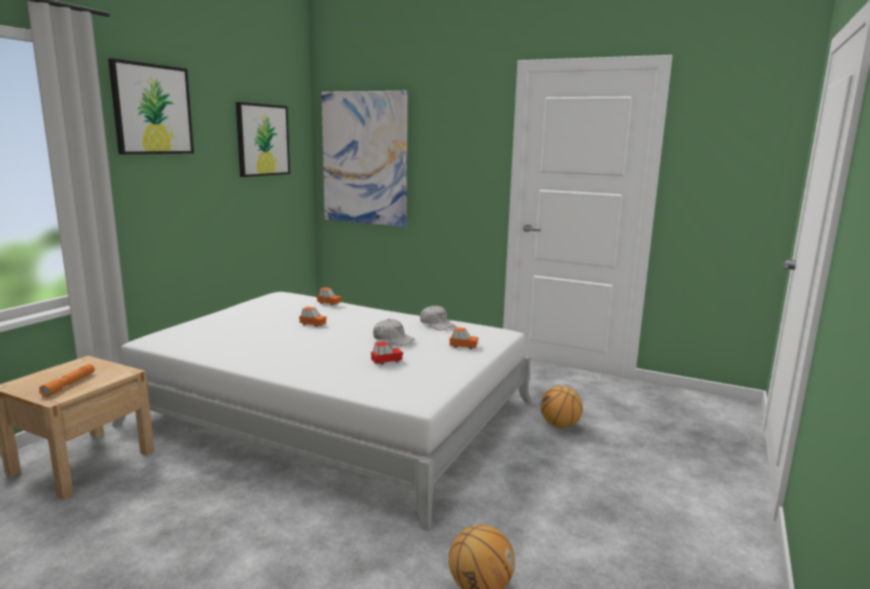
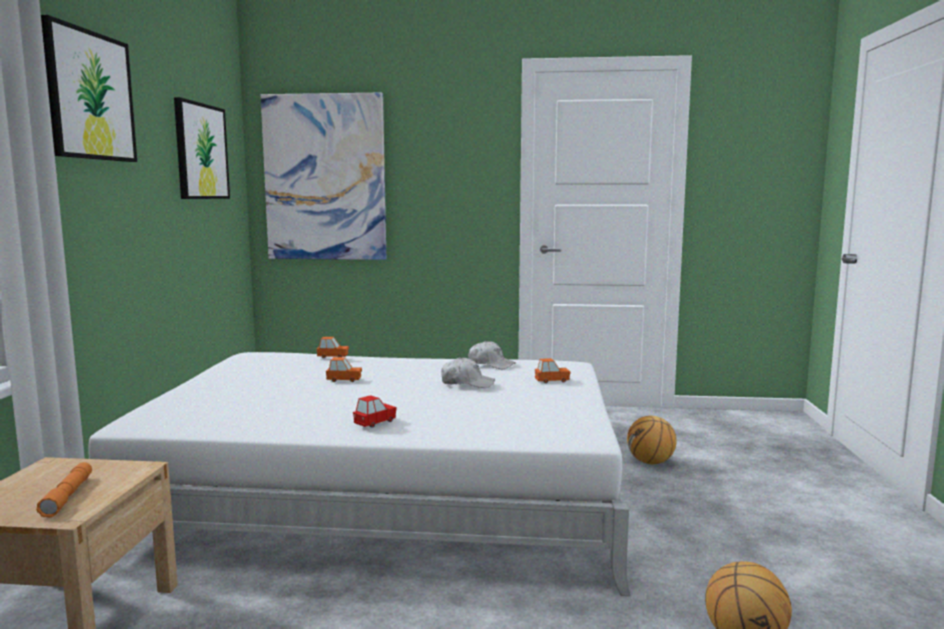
camera: 20 degrees left, 5 degrees down
red toy car [371,341,403,365] -> red toy car moved to [353,395,397,428]

